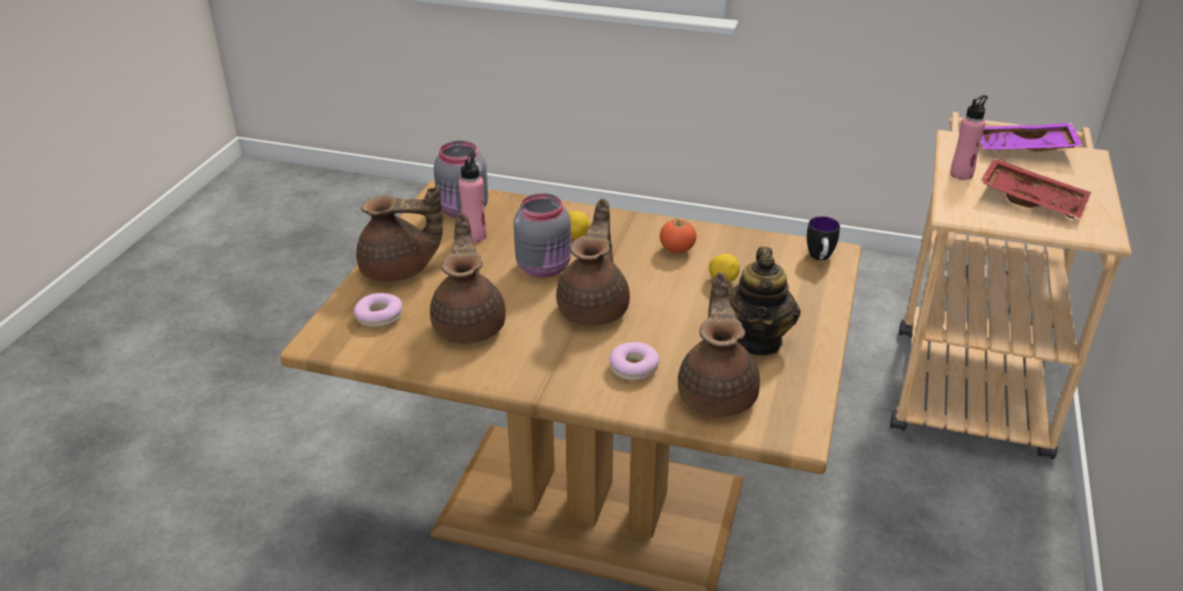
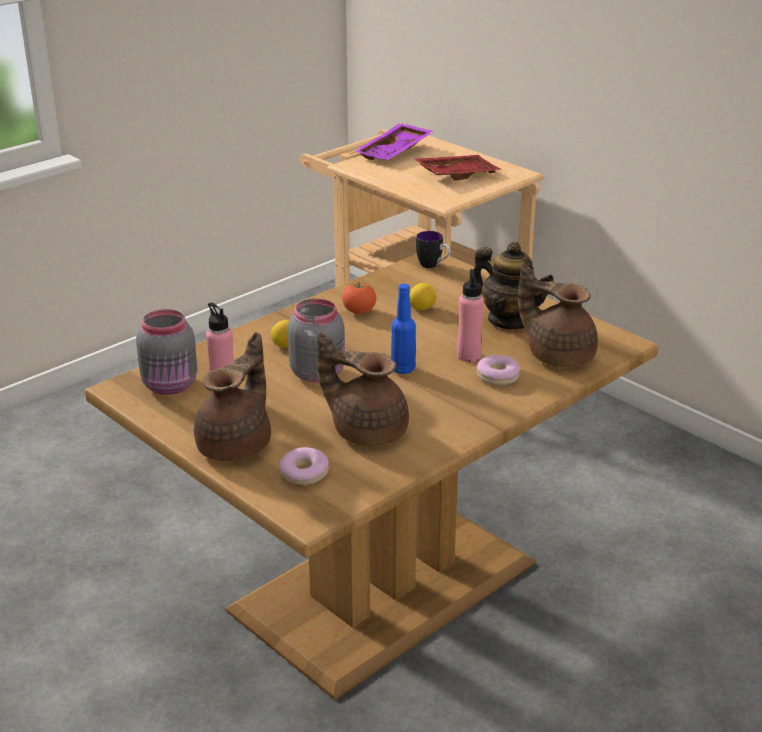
camera: 60 degrees left, 5 degrees down
brown teapot [556,198,630,326] -> blue bottle [391,284,416,374]
pink bottle [950,95,988,180] -> pink bottle moved to [457,269,484,362]

